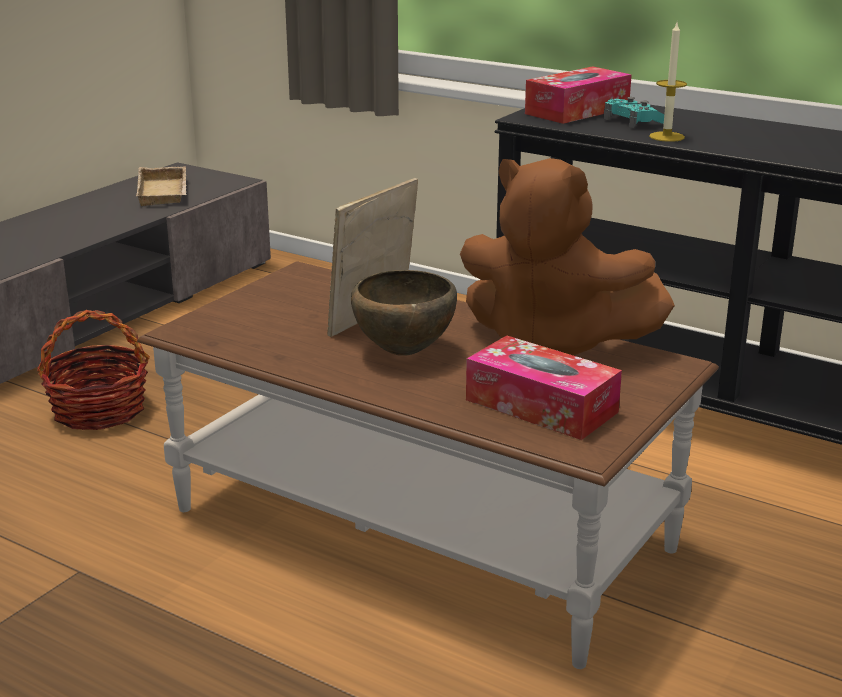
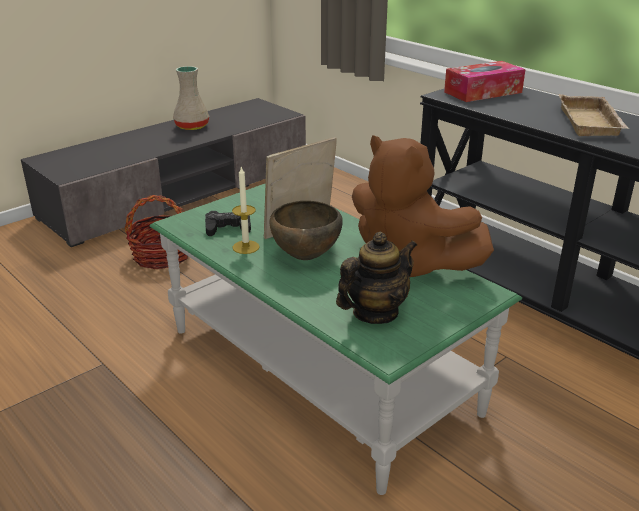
camera: 15 degrees right, 5 degrees up
beige tray [136,166,186,206] -> beige tray moved to [559,94,629,136]
brown coffee table [137,261,719,669] -> green coffee table [150,183,522,495]
tissue box [466,335,622,440] -> teapot [336,232,417,324]
turquoise game controller [603,97,664,128] -> none
candle [649,23,687,142] -> candle moved to [232,167,260,254]
none -> beige vase [173,66,209,130]
none -> black game controller [205,211,251,236]

